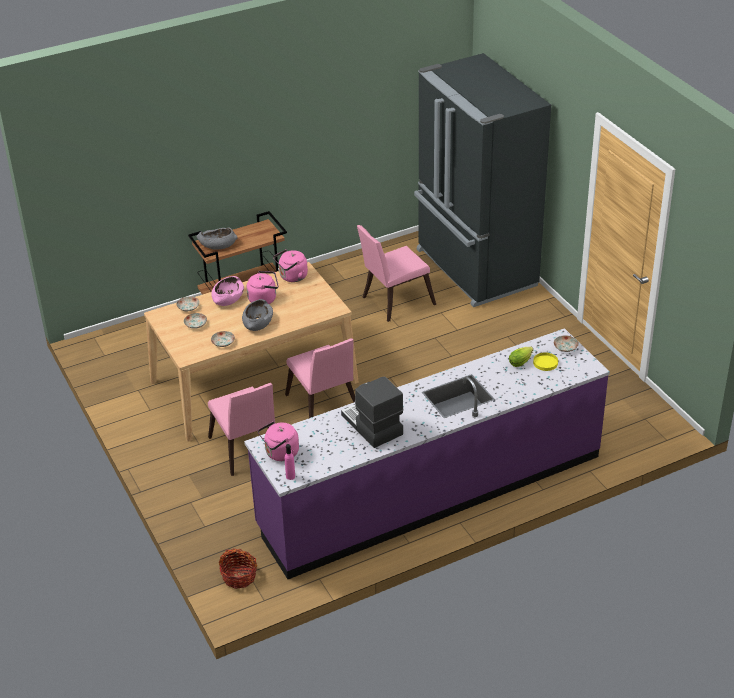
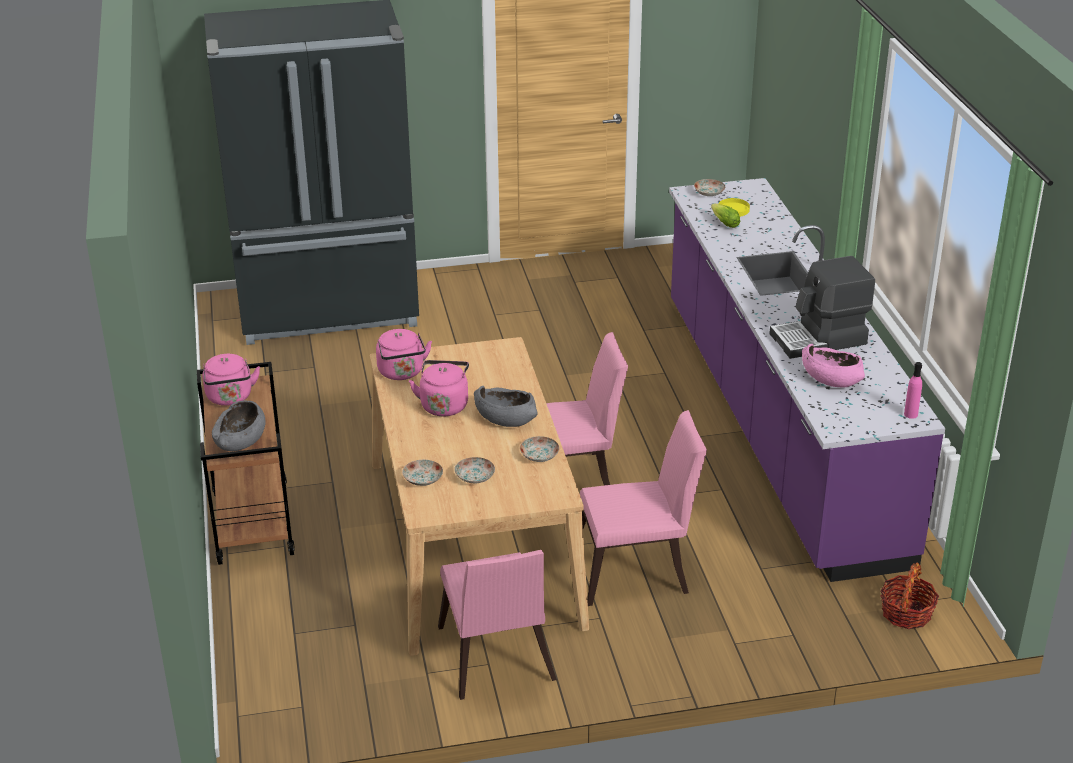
camera: 75 degrees left, 5 degrees down
pink bowl [211,276,244,306] -> pink bowl moved to [802,344,865,388]
pink kettle [258,421,299,461] -> pink kettle moved to [203,354,260,406]
pink chair [357,225,436,322] -> pink chair moved to [438,550,557,700]

